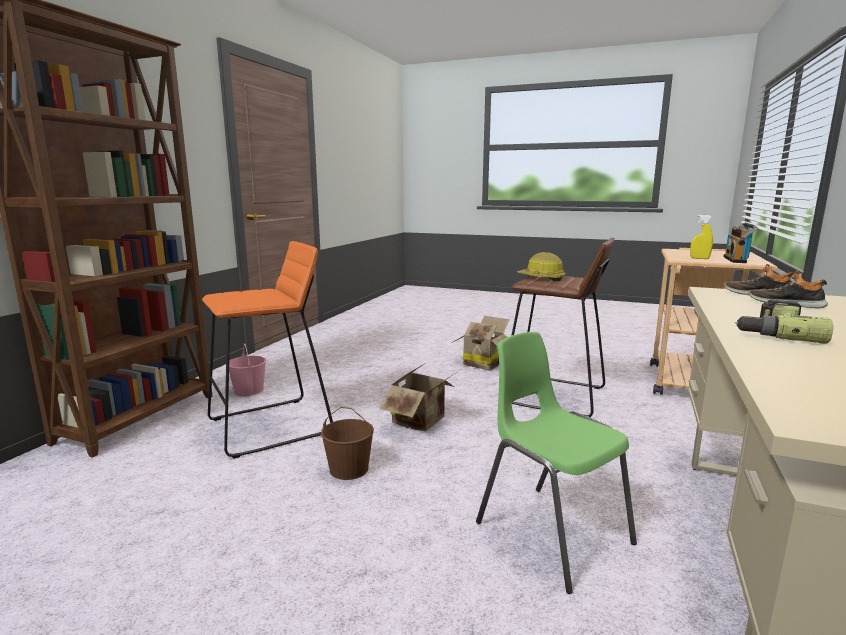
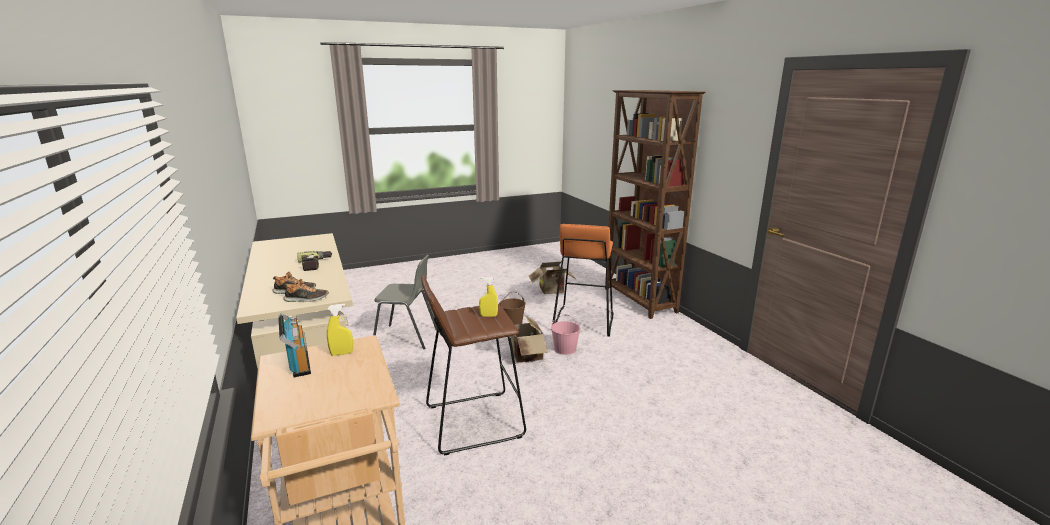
camera: 135 degrees right, 5 degrees up
pink bucket [229,343,266,396] -> pink bucket moved to [551,314,580,355]
cardboard box [453,316,509,370] -> cardboard box moved to [529,262,576,294]
green chair [476,332,637,594] -> grey chair [373,255,437,349]
hard hat [517,252,566,281] -> yellow spray bottle [479,276,498,317]

